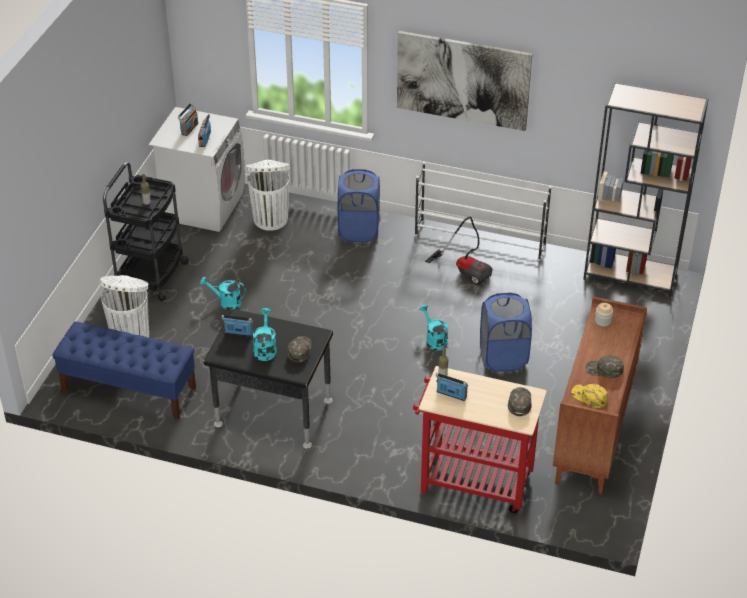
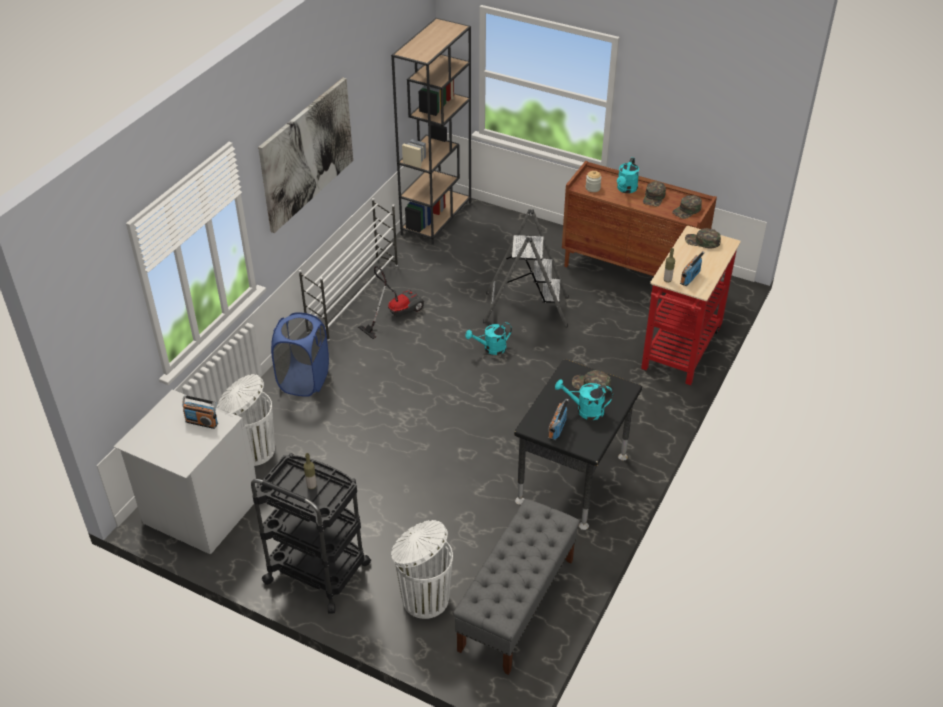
camera: 80 degrees left, 0 degrees up
blue bench [52,321,196,420] -> grey bench [453,499,580,675]
radio [178,103,198,136] -> none
turquoise watering can [200,277,246,310] -> turquoise watering can moved to [617,157,639,193]
blue laundry basket [480,293,532,372] -> grey step ladder [483,209,569,327]
yellow cap [571,384,608,408] -> green cap [672,195,702,219]

